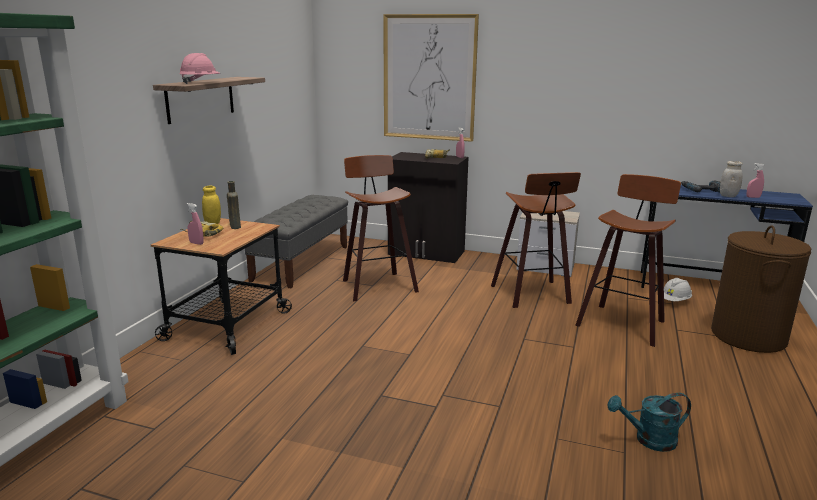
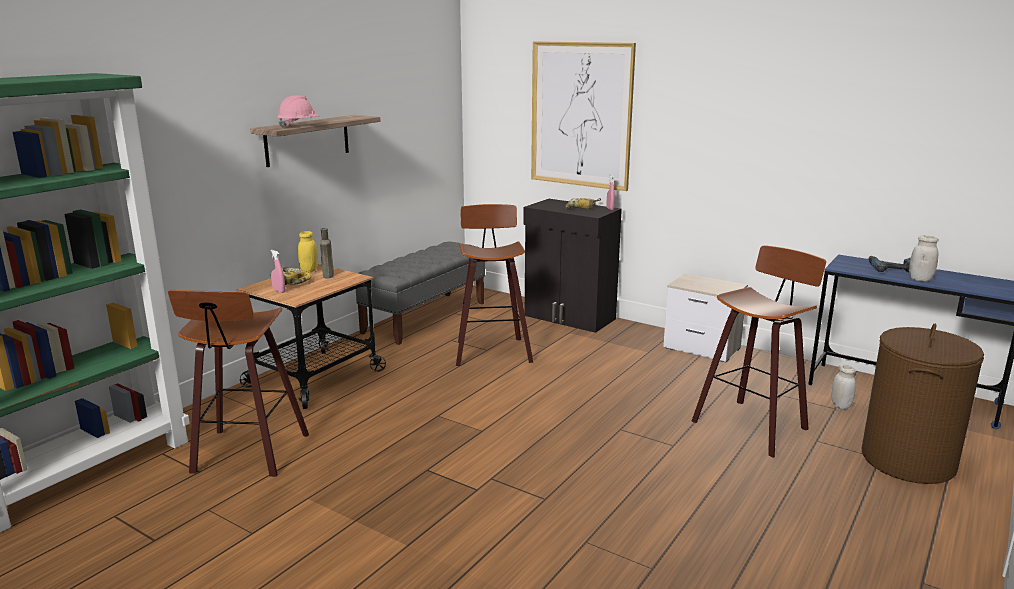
camera: 15 degrees right, 0 degrees up
stool [491,172,581,308] -> stool moved to [168,290,309,477]
turquoise watering can [607,393,691,452] -> none
white hard hat [664,278,692,301] -> white jar [831,365,856,409]
pink spray bottle [746,163,765,198] -> none

